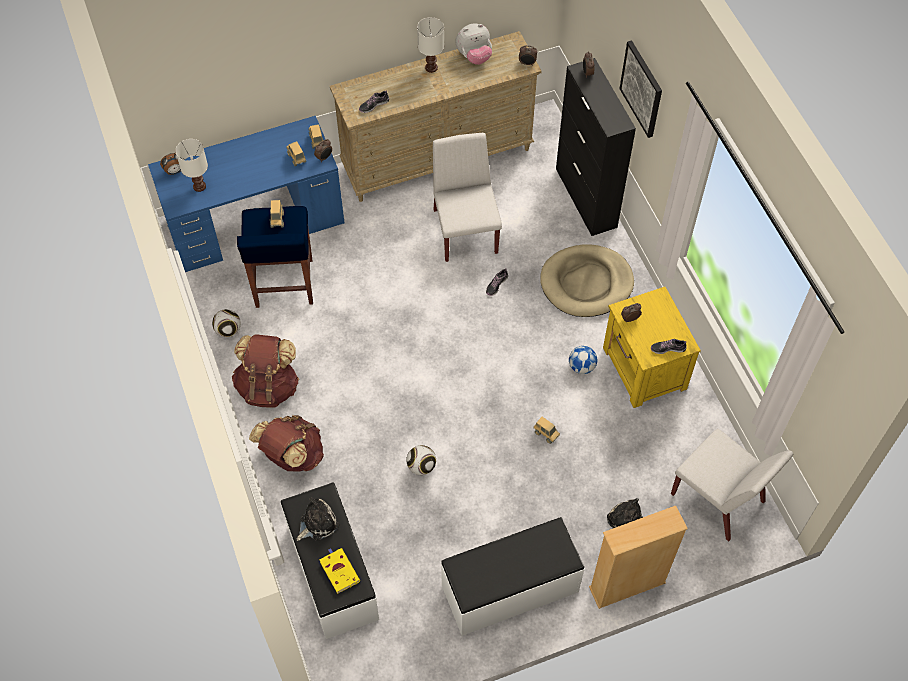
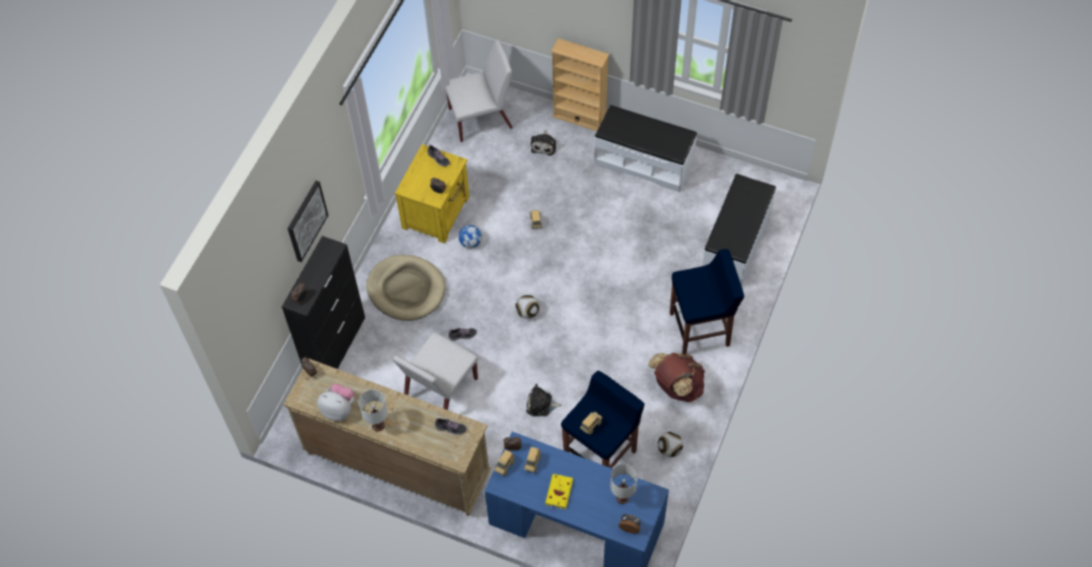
camera: 135 degrees left, 0 degrees up
brown backpack [249,415,324,471] -> blue stool [670,249,744,355]
plush toy [297,498,339,541] -> plush toy moved to [526,384,562,416]
yellow book [320,548,360,594] -> yellow book moved to [545,474,573,513]
football [406,445,436,475] -> football moved to [515,295,539,319]
white chair [671,429,793,542] -> white chair turned 75 degrees clockwise [445,39,513,142]

